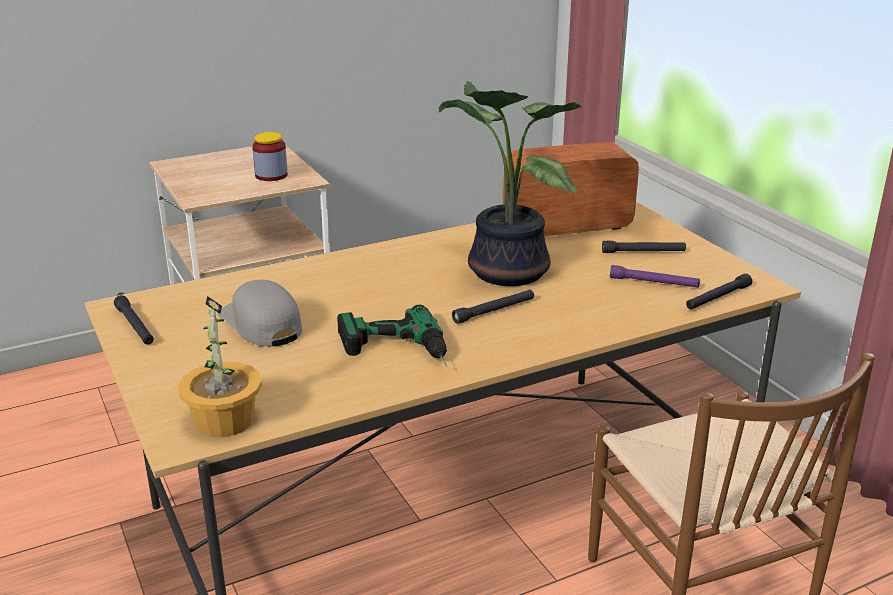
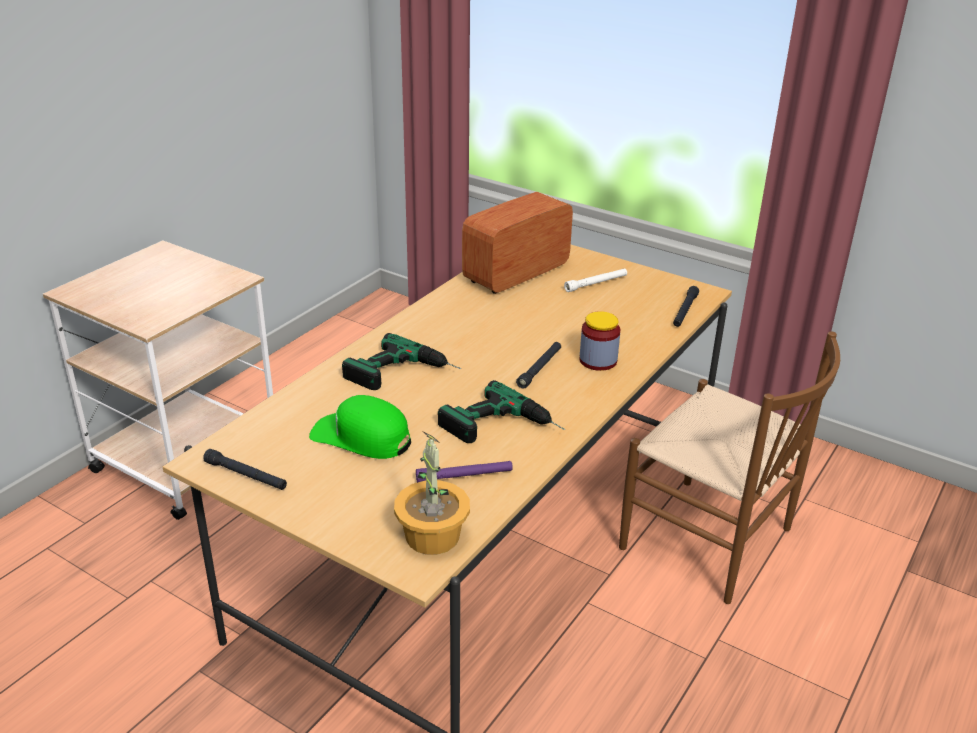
camera: 30 degrees left, 5 degrees up
grey cap [217,280,302,347] -> green cap [309,395,411,459]
jar [252,132,288,181] -> jar moved to [579,311,620,371]
potted plant [439,81,582,286] -> none
black flashlight [602,240,686,253] -> white flashlight [564,268,627,292]
purple flashlight [610,265,700,288] -> purple flashlight moved to [416,461,513,483]
none -> power drill [342,333,461,390]

